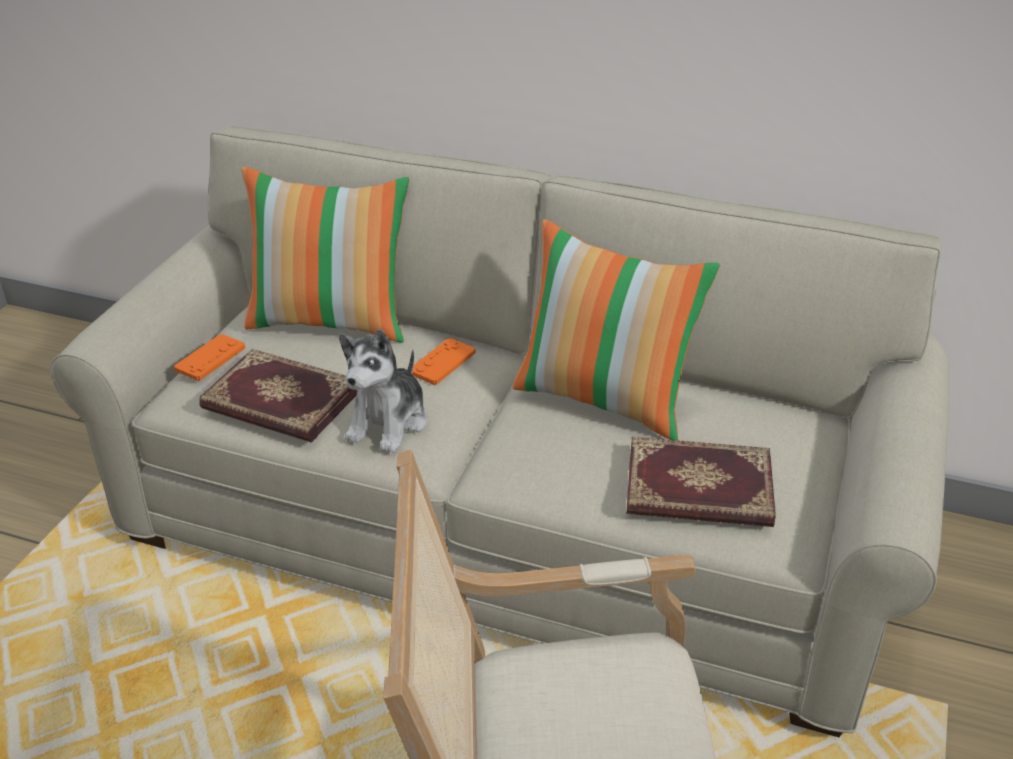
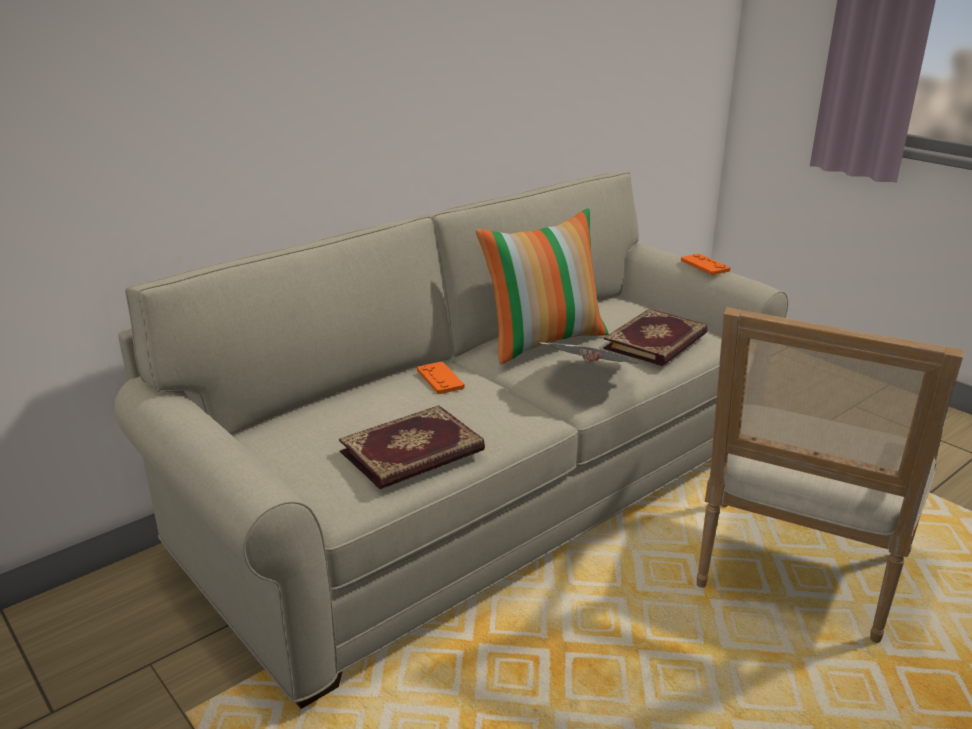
camera: 60 degrees left, 10 degrees down
orange game controller [174,334,245,381] -> orange game controller moved to [681,254,730,275]
pillow [242,167,410,342] -> none
plush toy [339,329,427,453] -> none
none -> newspaper [539,342,638,364]

